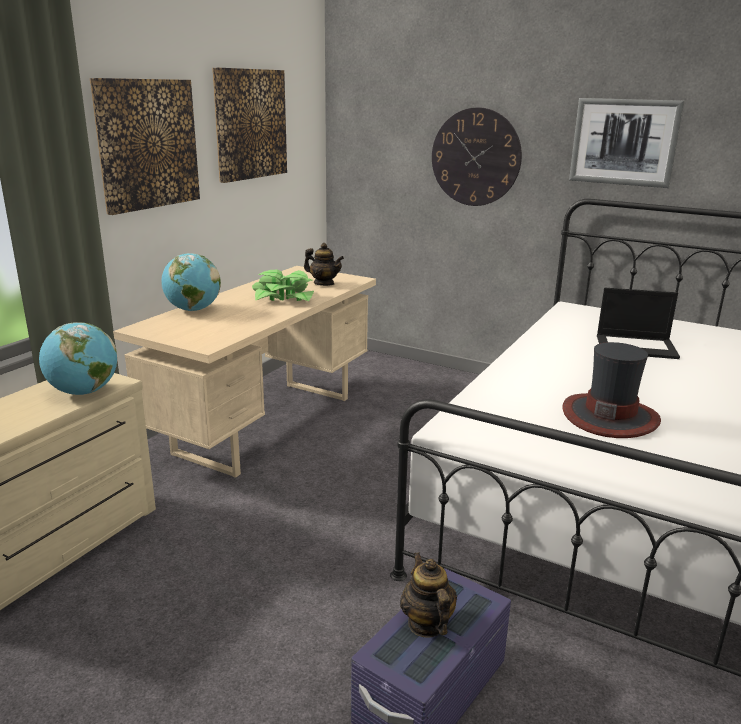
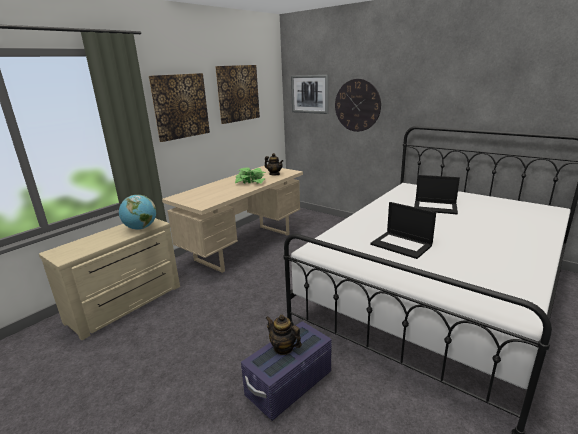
camera: 10 degrees right, 0 degrees up
globe [161,253,221,311] -> none
teapot [400,552,457,637] -> teapot turned 45 degrees counterclockwise [266,315,302,355]
hat [562,342,661,438] -> laptop [370,202,436,259]
picture [569,98,684,188] -> picture moved to [291,75,329,114]

